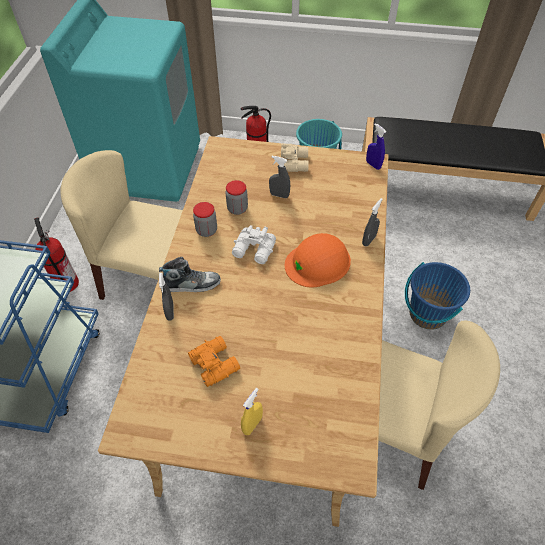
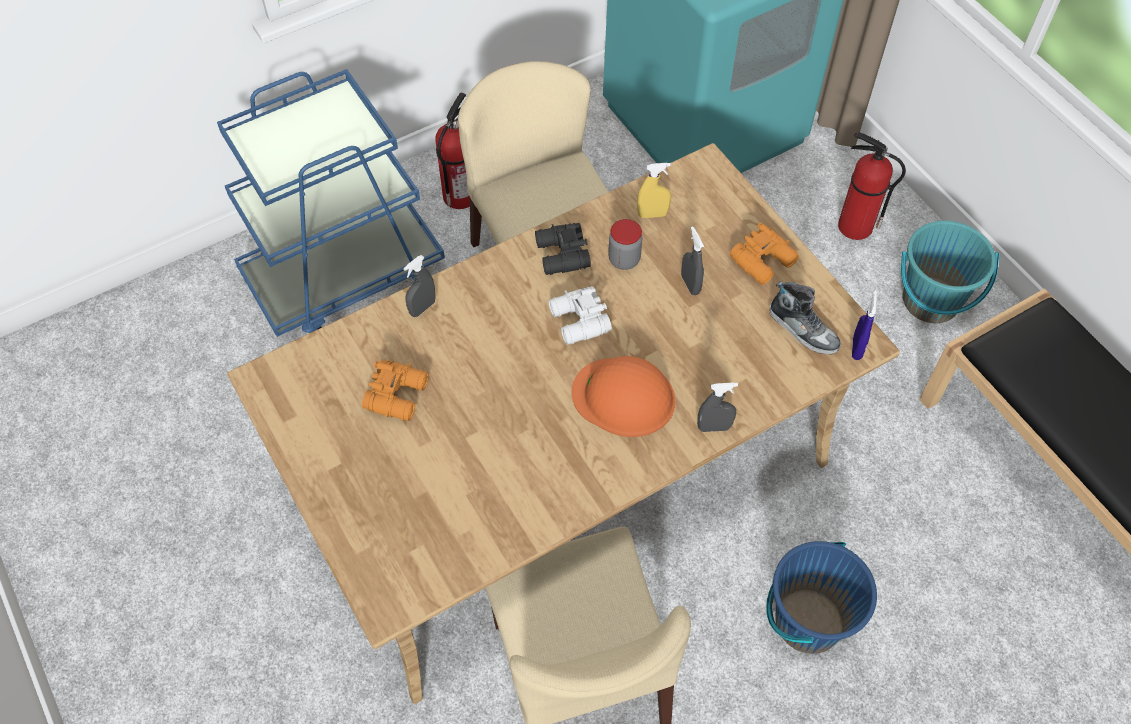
camera: 50 degrees right, 5 degrees up
shoe [159,257,221,292] -> shoe moved to [770,281,841,355]
jar [193,202,217,237] -> black binoculars [535,223,591,275]
yellow spray bottle [241,388,263,435] -> yellow spray bottle moved to [637,163,671,218]
beige binoculars [281,144,309,172] -> orange binoculars [730,222,799,285]

